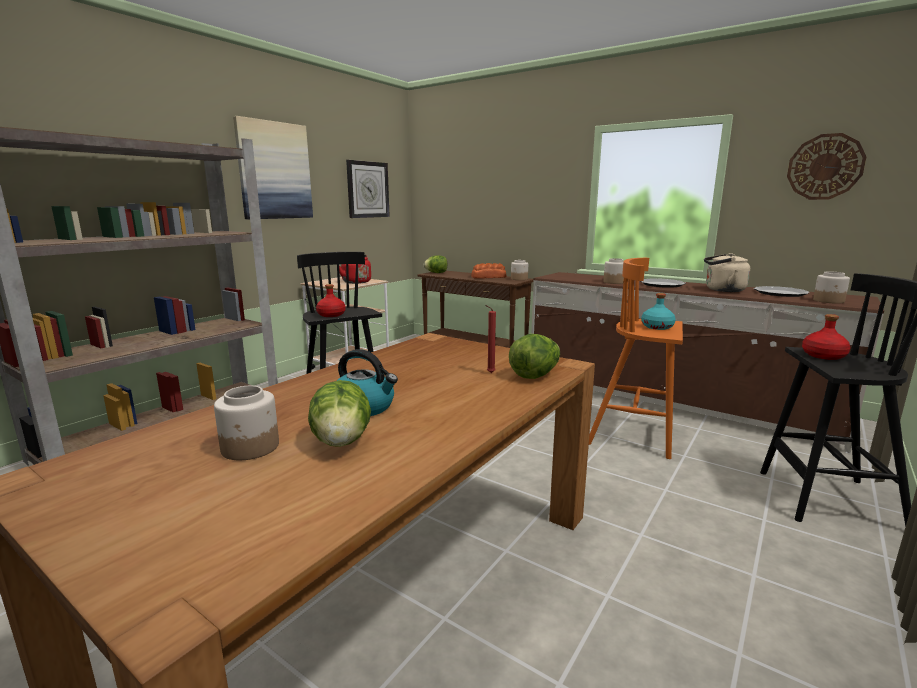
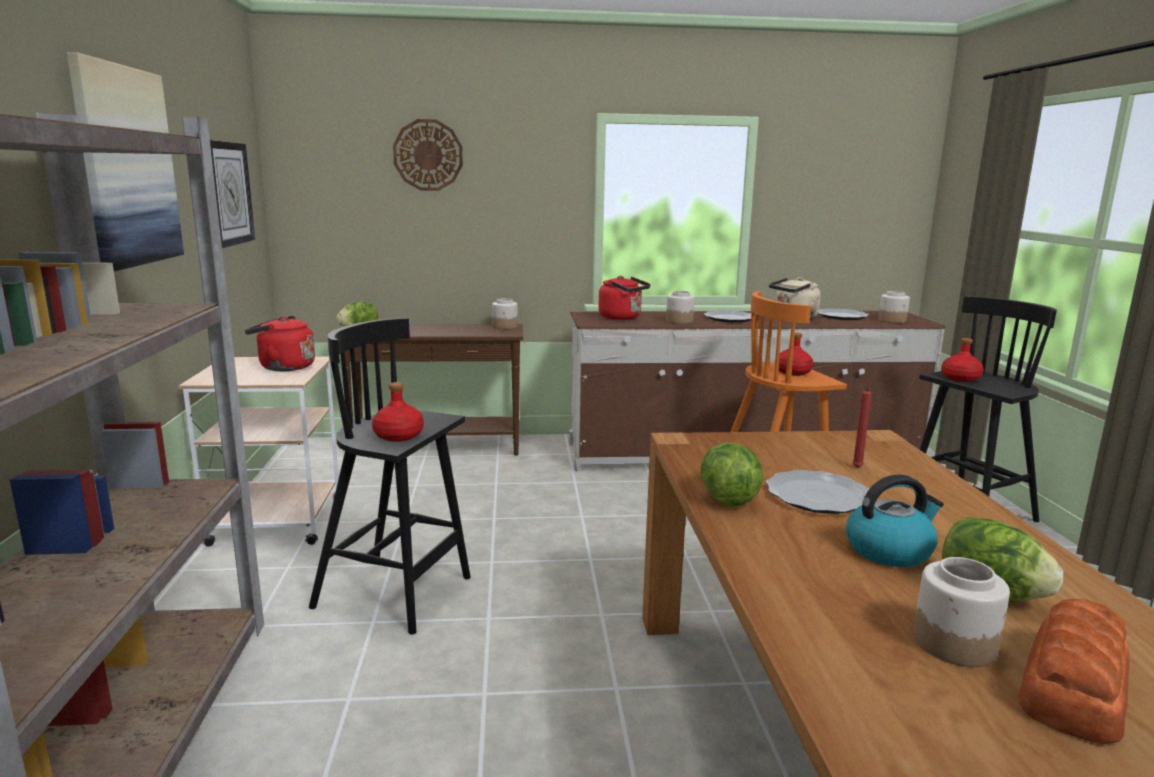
camera: 40 degrees left, 0 degrees up
bread [471,263,506,279] -> bread moved to [1018,599,1130,744]
lettuce [509,334,560,379] -> lettuce moved to [701,442,763,507]
turquoise bottle [641,293,676,330] -> red bottle [779,333,814,376]
wall clock [787,133,867,200] -> wall clock moved to [393,119,463,191]
none -> red kettle [598,276,651,320]
none -> plate [766,470,869,514]

